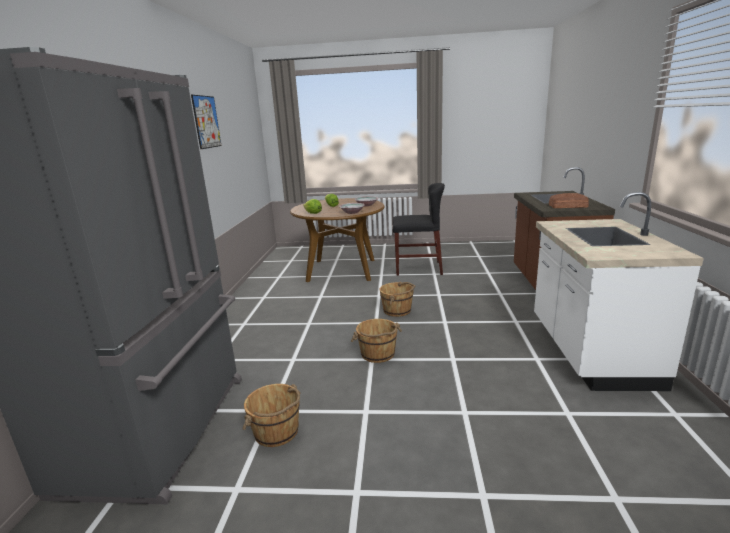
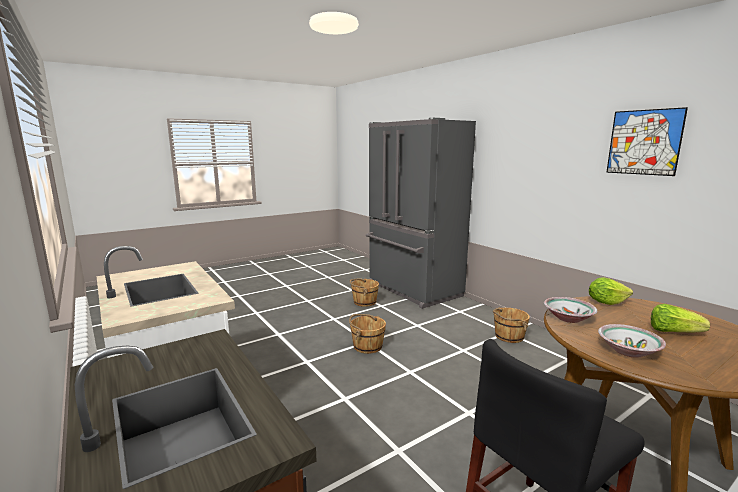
camera: 140 degrees right, 5 degrees down
brown bucket [380,282,415,317] -> brown bucket moved to [493,307,530,343]
bread [549,193,589,208] -> none

